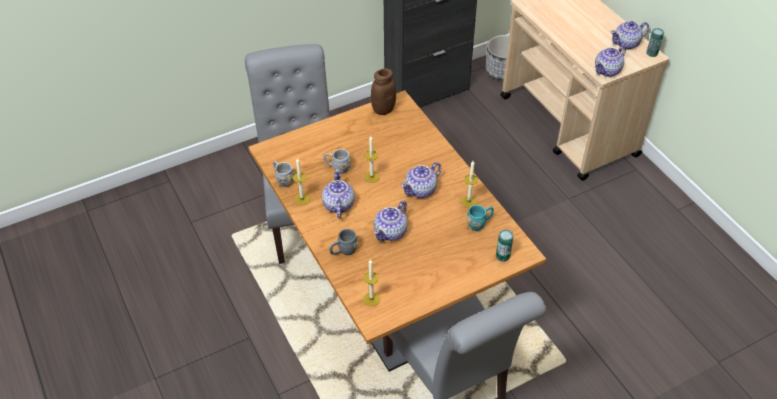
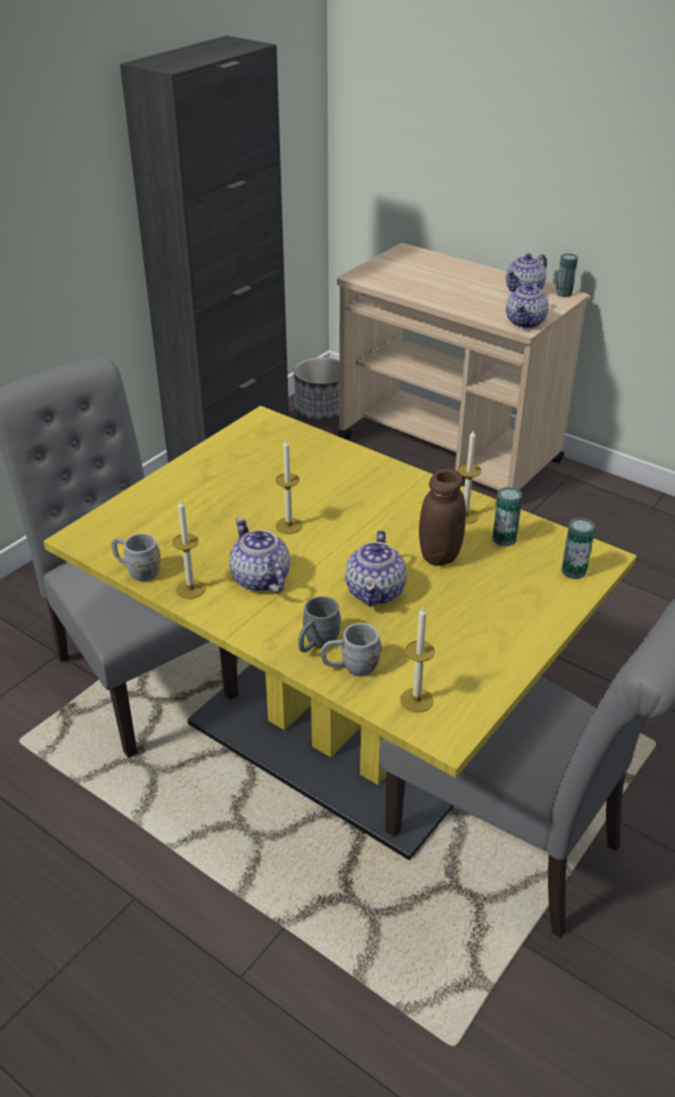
camera: 25 degrees left, 10 degrees down
brown dining table [248,90,546,372] -> yellow dining table [44,406,637,860]
grey mug [323,149,351,174] -> grey mug moved to [321,623,382,676]
brown jar [371,68,396,115] -> brown jar moved to [419,469,466,566]
teapot [401,162,441,198] -> none
turquoise mug [467,205,494,231] -> can [492,487,522,547]

